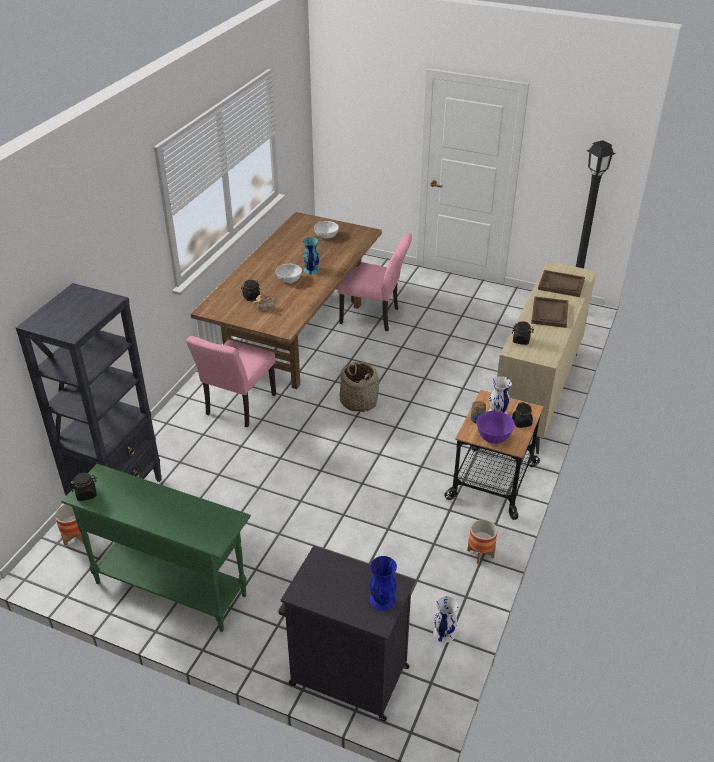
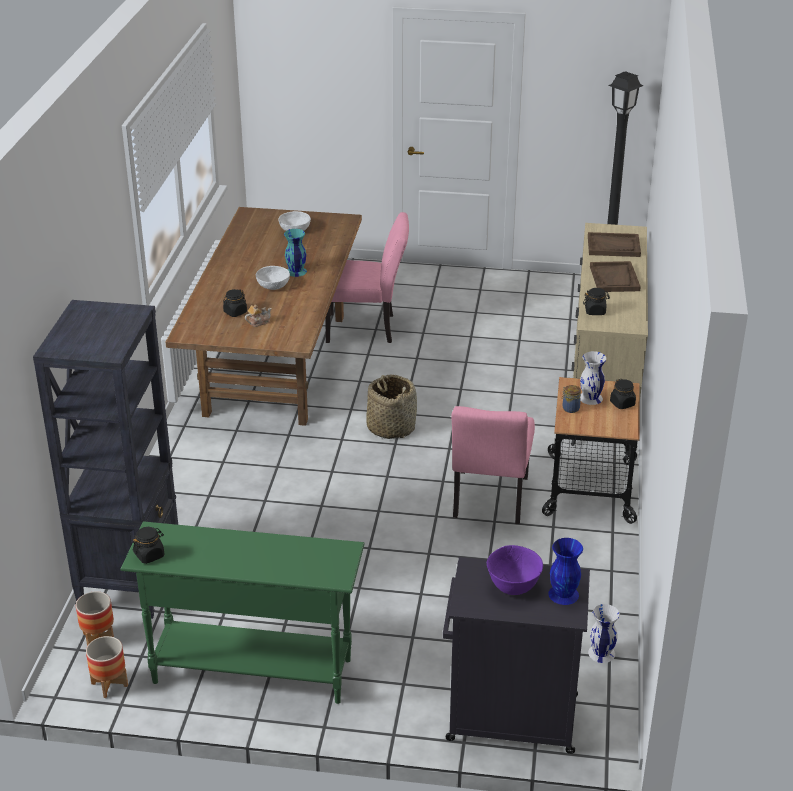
camera: 15 degrees left, 5 degrees down
pink chair [186,336,276,427] -> pink chair moved to [452,406,535,524]
planter [467,519,498,564] -> planter moved to [86,636,128,698]
purple bowl [477,410,515,444] -> purple bowl moved to [487,545,543,595]

